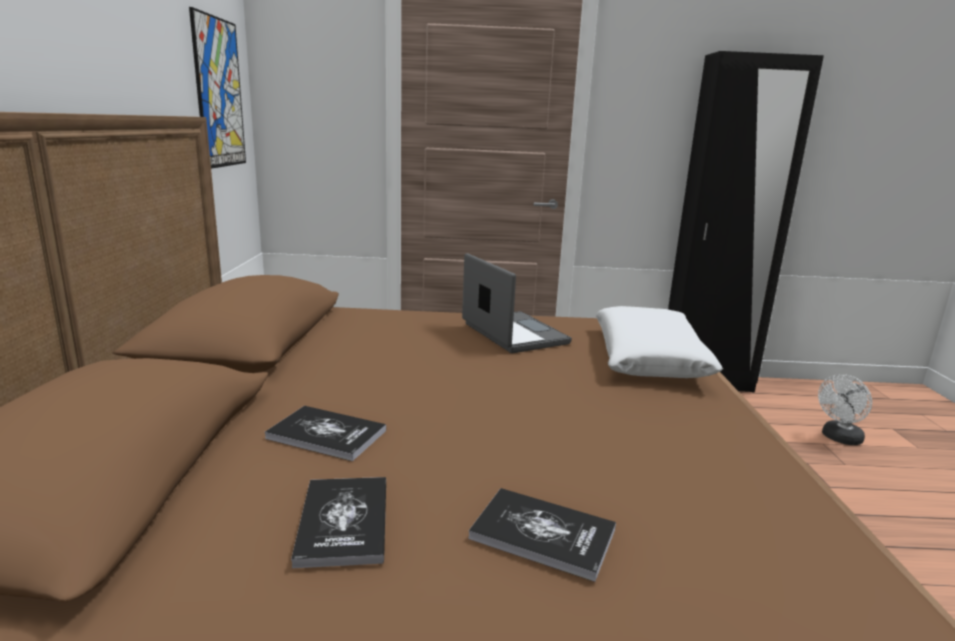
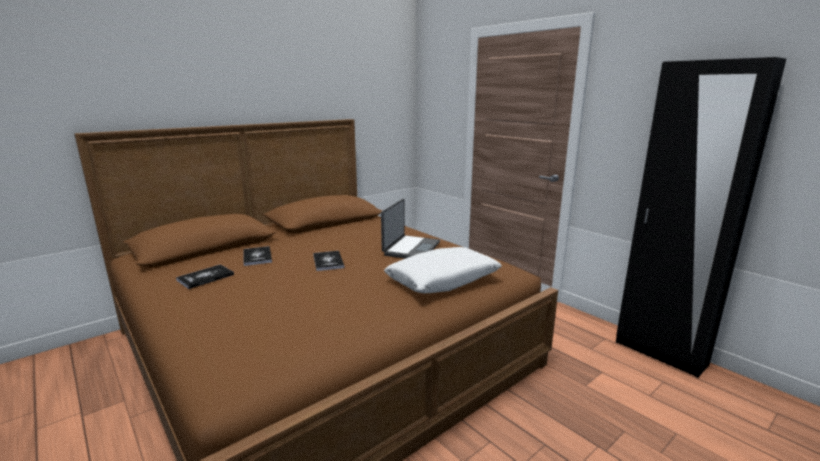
camera: 50 degrees right, 0 degrees up
picture [189,7,246,169] -> none
book [468,488,616,582] -> book moved to [313,251,345,271]
white fan [818,374,872,445] -> none

